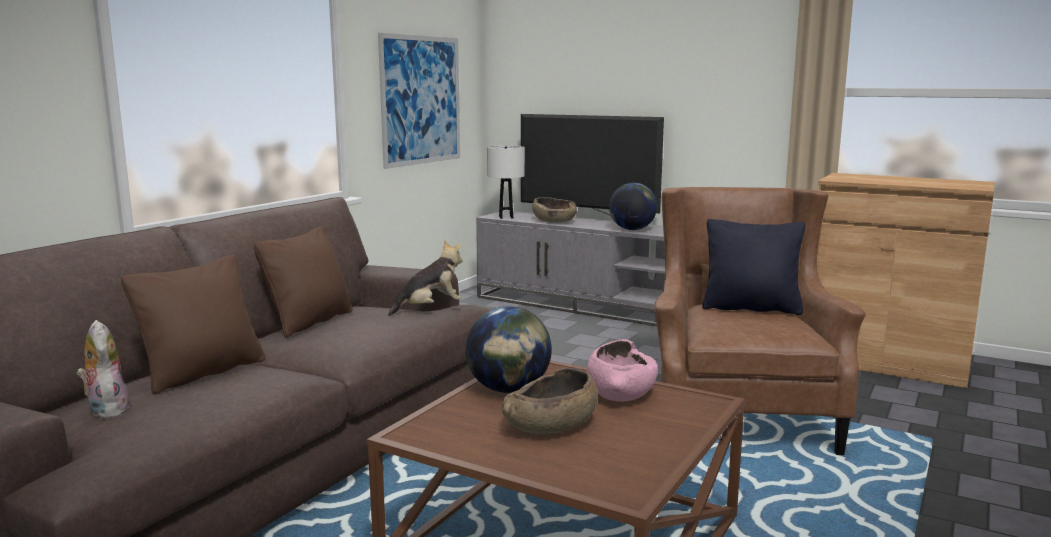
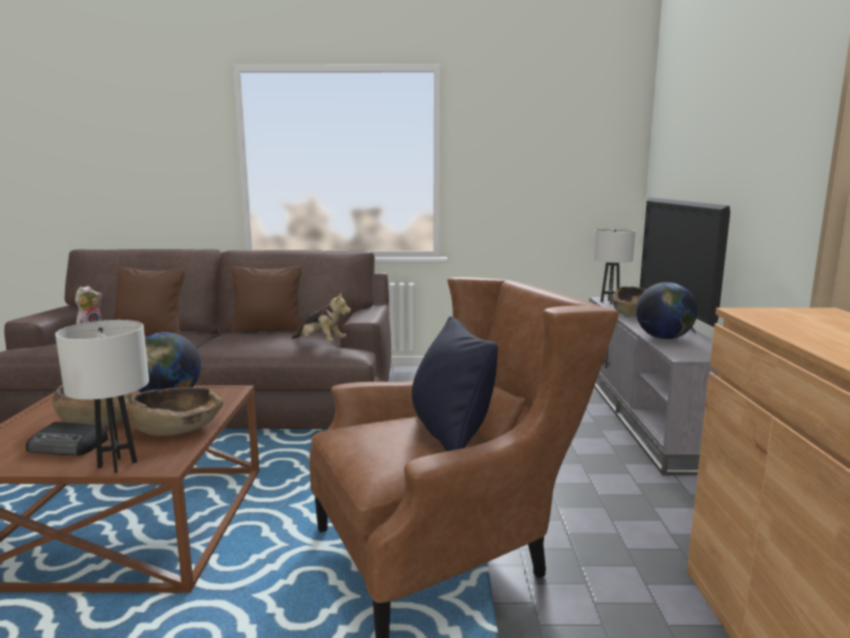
camera: 60 degrees right, 0 degrees up
picture [378,33,460,169] -> none
pink bowl [587,339,658,402] -> brown bowl [121,387,223,436]
none -> radio [26,422,108,456]
none -> white table lamp [55,320,149,473]

